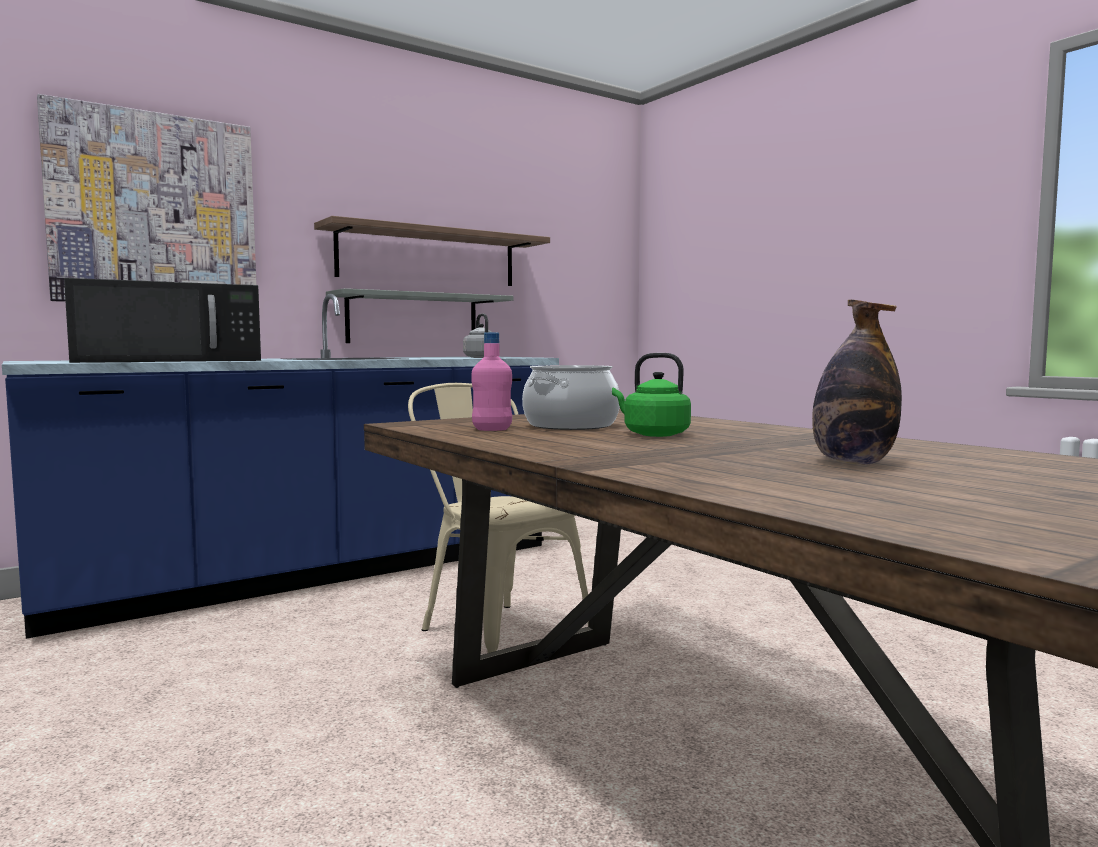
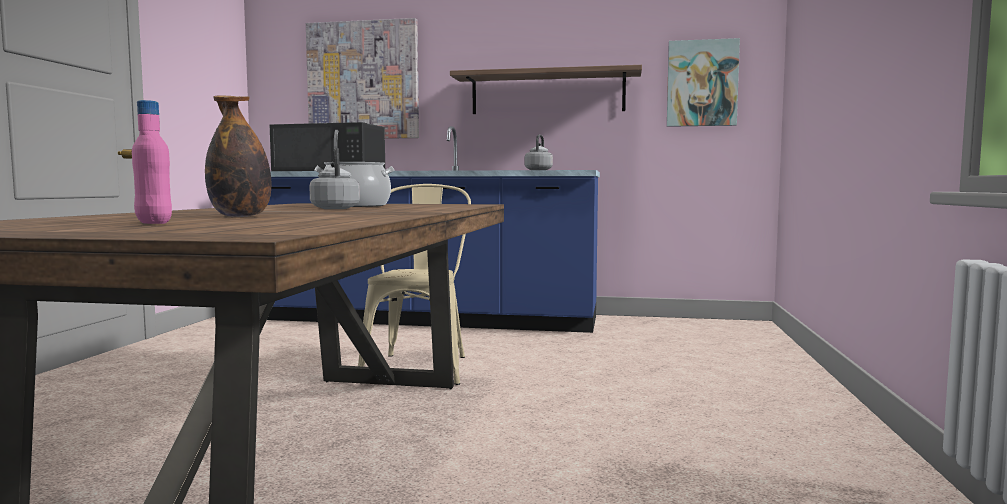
camera: 45 degrees right, 0 degrees up
grey shelf [326,288,513,343] -> none
pink bottle [472,332,512,431] -> pink bottle moved to [132,100,172,224]
green kettle [612,353,691,437] -> grey kettle [309,148,360,209]
none -> picture [667,38,740,127]

